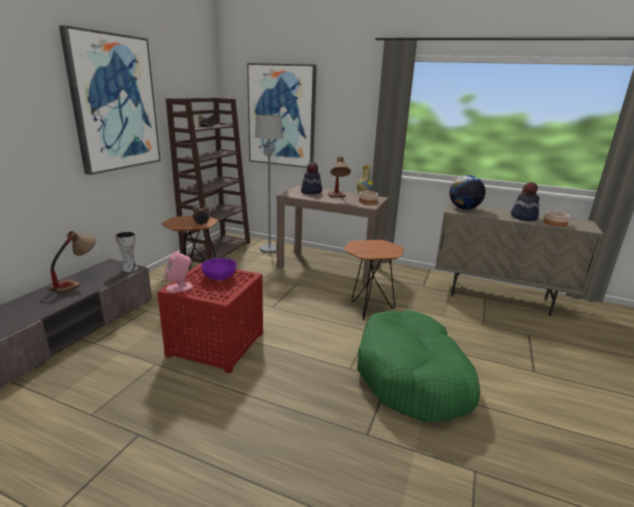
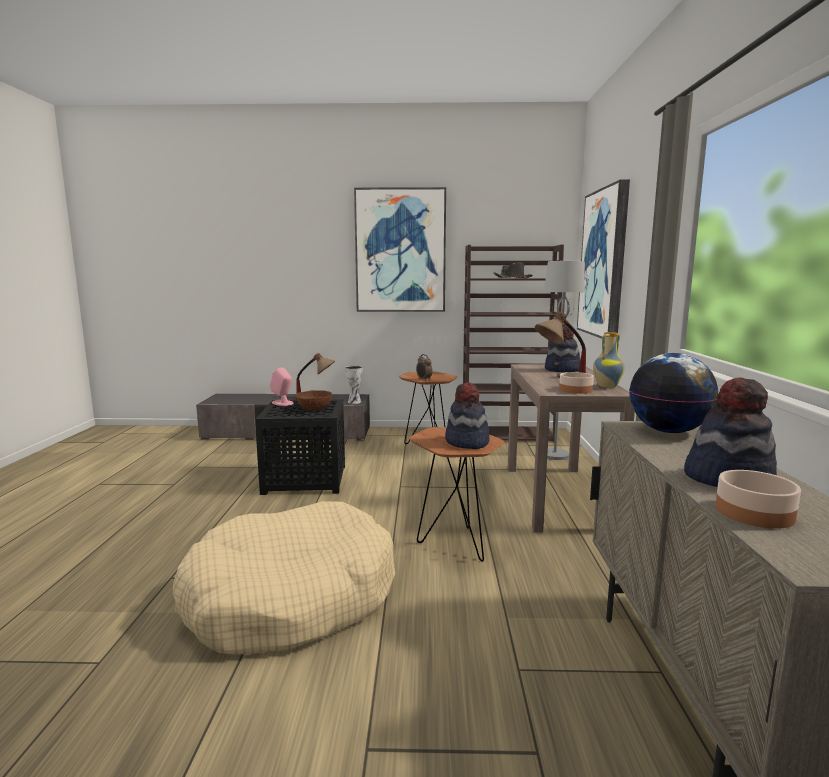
camera: 70 degrees right, 10 degrees down
red side table [157,263,263,373] -> black side table [255,400,345,495]
purple bowl [201,258,237,281] -> brown bowl [296,390,332,410]
green dog bed [357,310,480,421] -> beige dog bed [173,501,395,654]
none -> hat [445,382,489,449]

